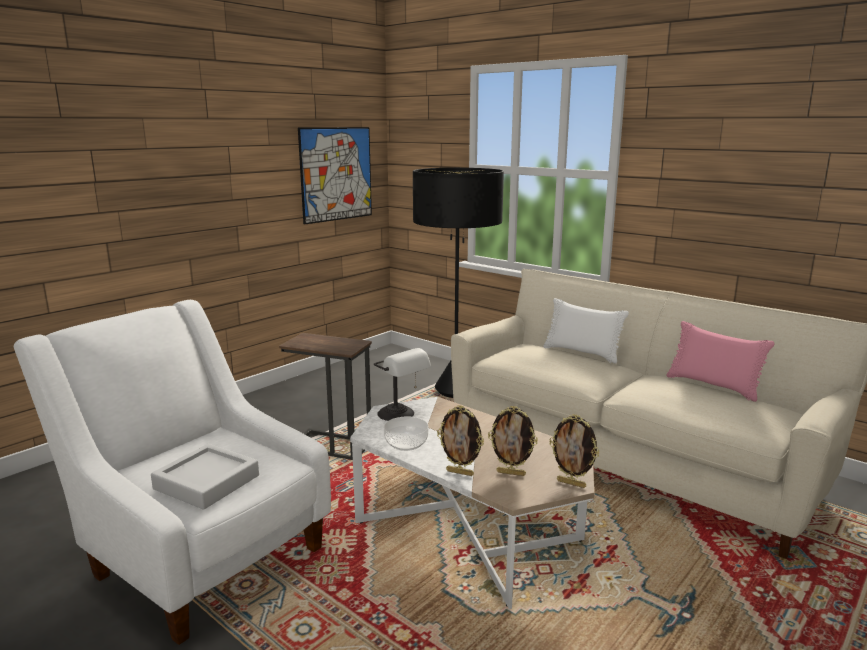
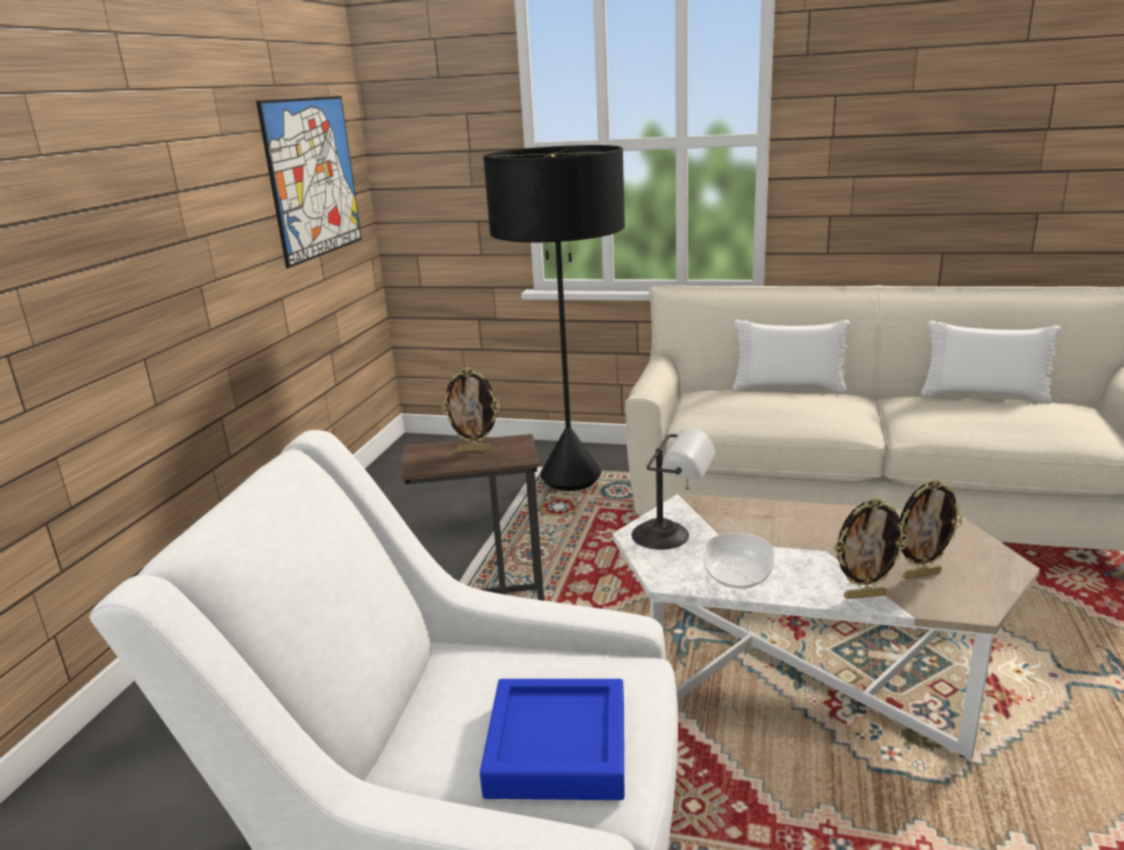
camera: 25 degrees left, 5 degrees up
grey tray [151,444,259,510] -> blue tray [480,679,624,800]
picture frame [549,414,599,488] -> picture frame moved to [441,368,500,452]
pink pillow [666,321,774,402] -> white pillow [921,320,1061,404]

